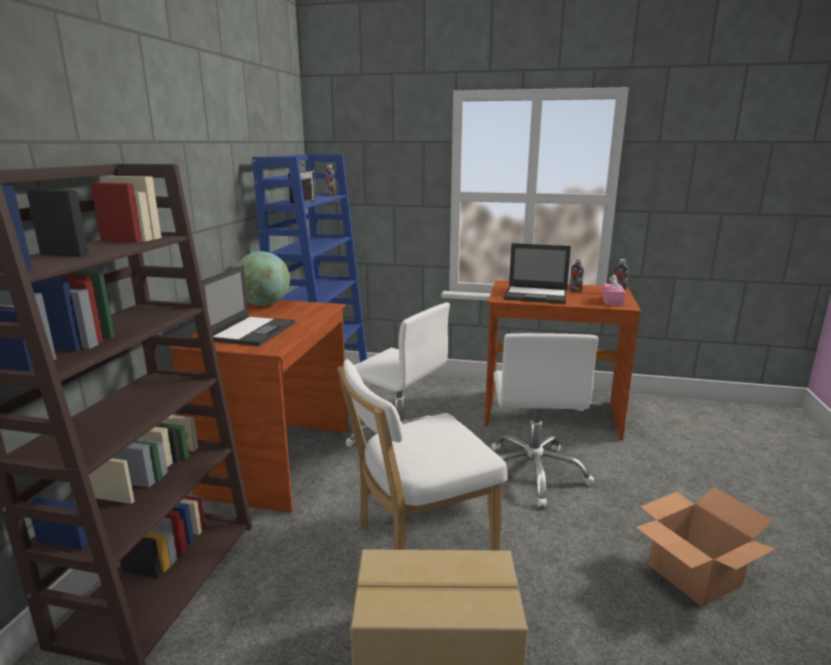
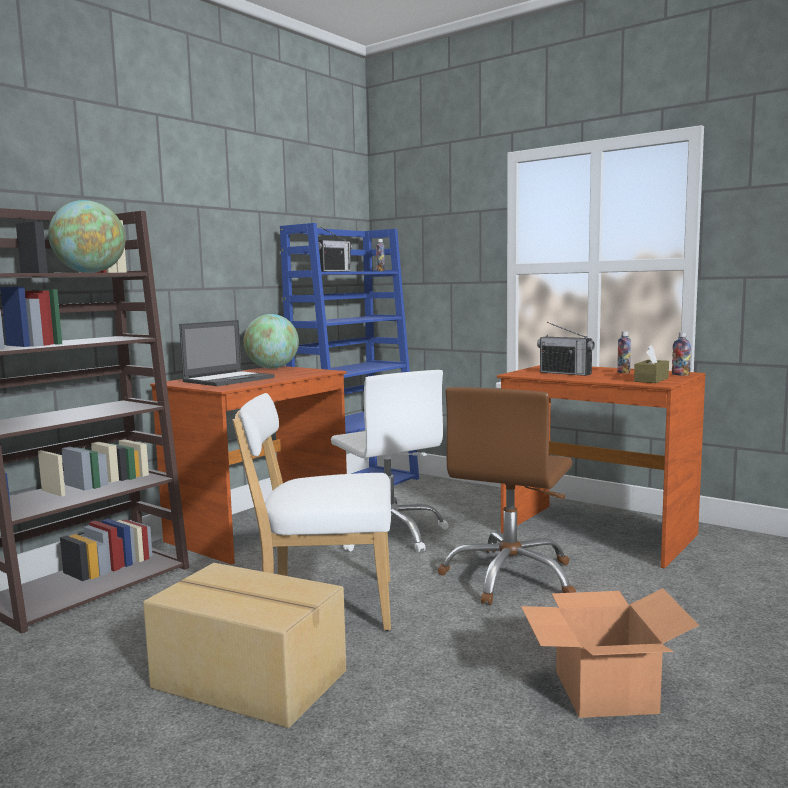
camera: 25 degrees right, 10 degrees down
white office chair [491,333,598,507] -> brown office chair [438,387,576,605]
laptop [504,243,571,304] -> radio [537,322,595,376]
pink tissue box [602,274,626,306] -> brown tissue box [634,345,669,383]
none -> globe [48,200,126,273]

